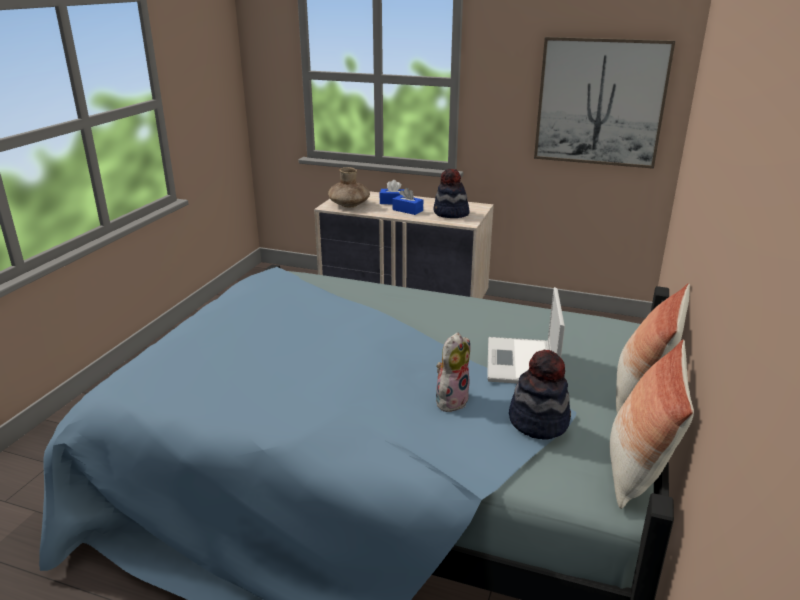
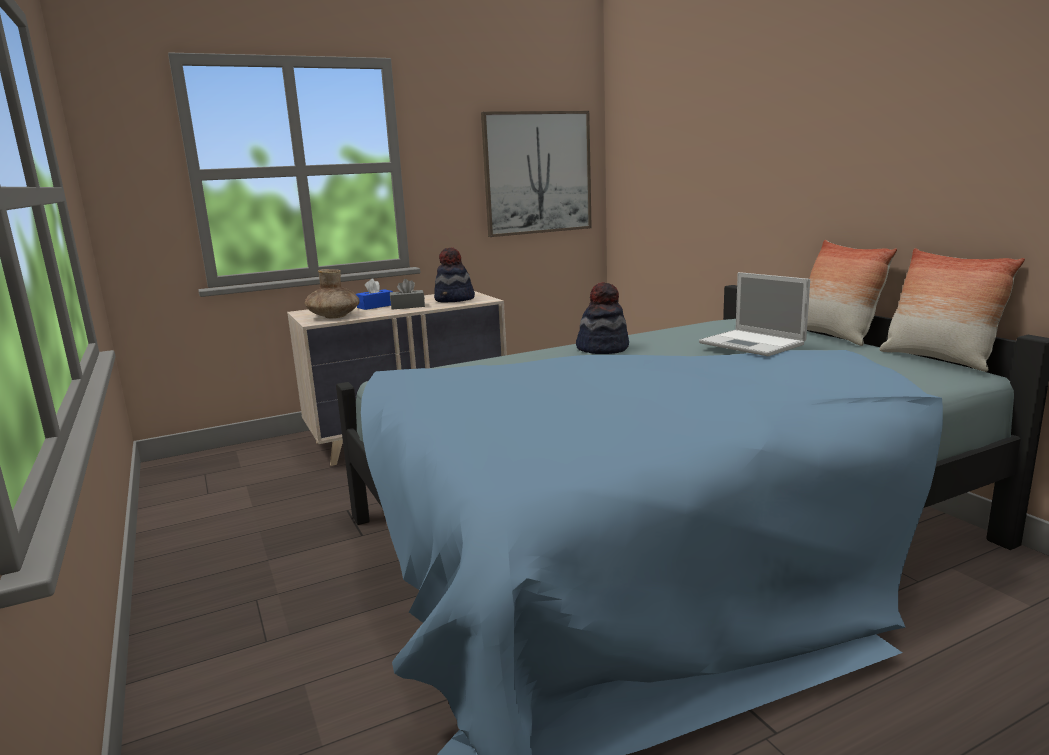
camera: 45 degrees left, 10 degrees down
blue tissue box [392,188,423,215] -> grey tissue box [390,279,425,310]
plush toy [436,332,470,412] -> none
hat [509,350,571,440] -> hat moved to [576,282,629,354]

